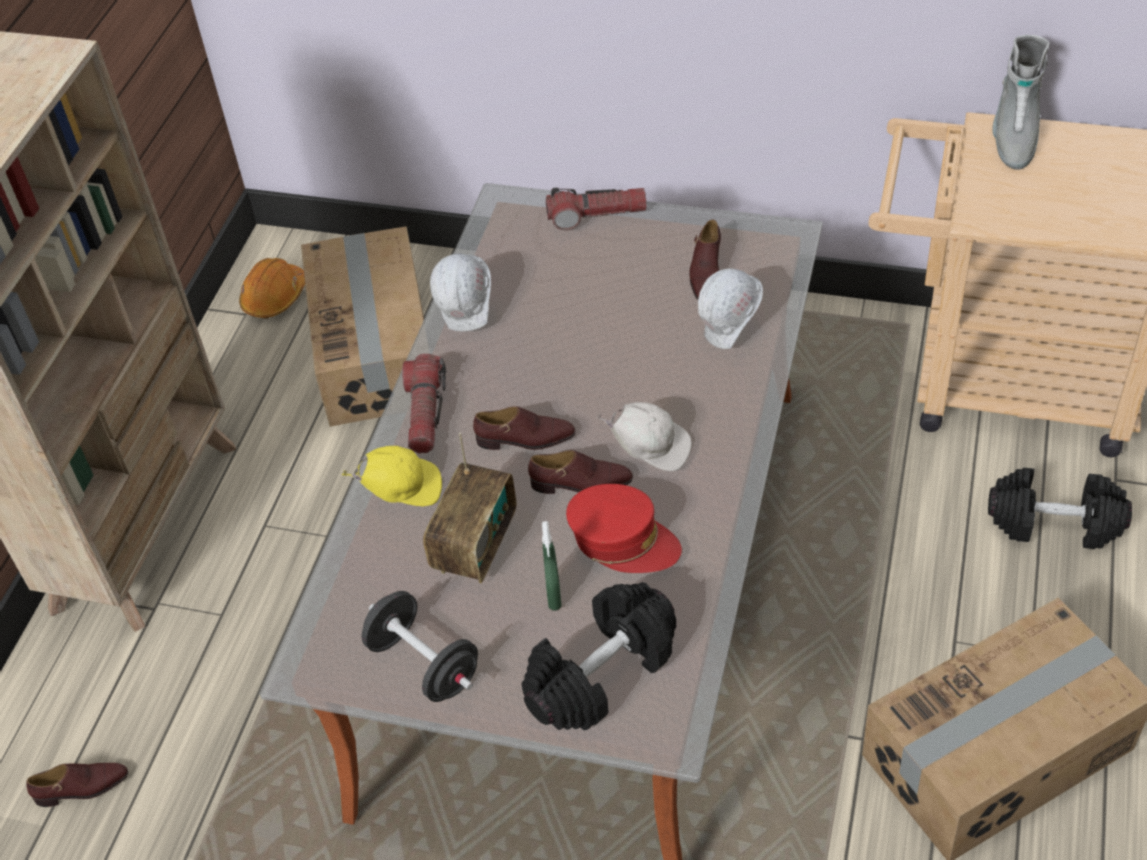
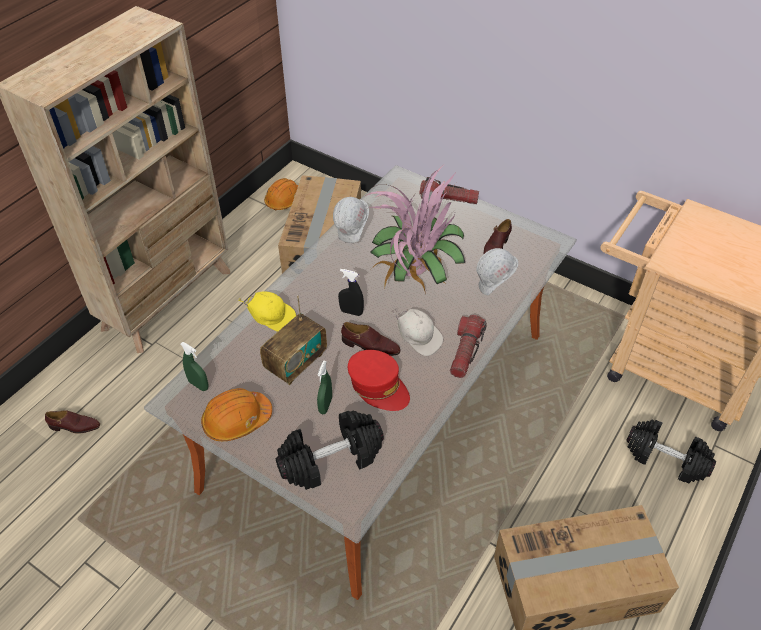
camera: 15 degrees right, 0 degrees up
black dumbbell [362,591,478,702] -> orange hard hat [201,388,272,441]
flashlight [402,354,446,453] -> flashlight moved to [450,315,487,378]
brown shoe [473,406,575,450] -> black spray bottle [338,269,364,316]
grey boot [992,35,1050,170] -> none
none -> green spray bottle [181,342,209,391]
none -> potted plant [364,163,465,291]

